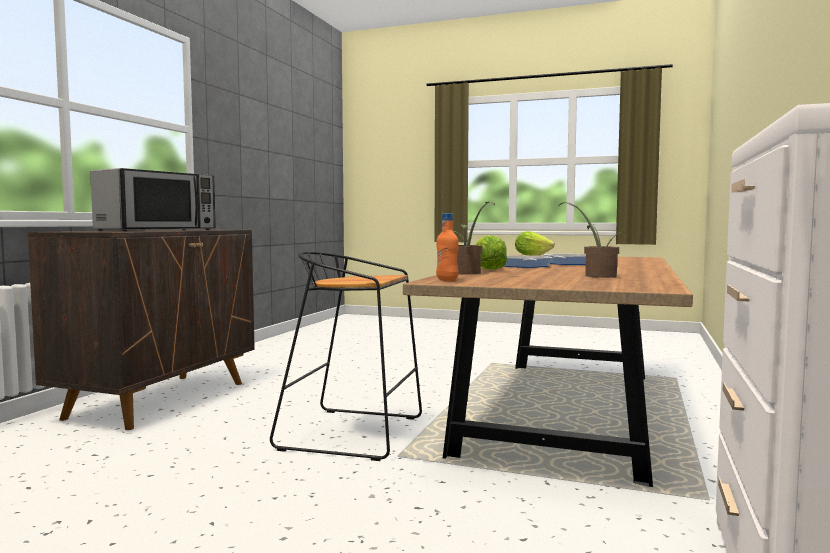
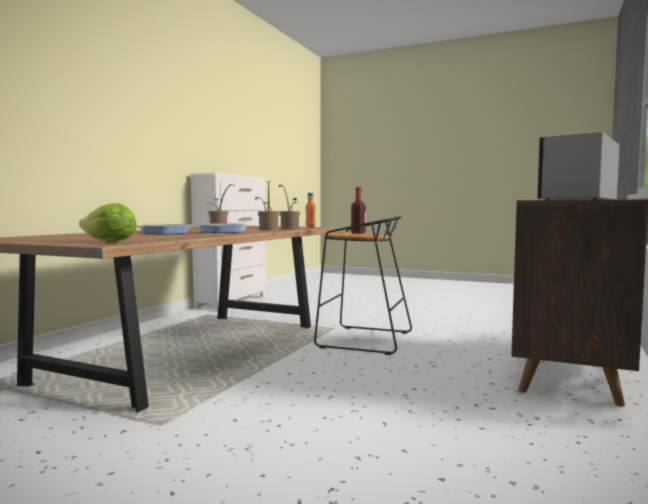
camera: 175 degrees left, 0 degrees up
lettuce [476,235,507,270] -> potted plant [255,181,279,231]
none -> bottle [351,187,366,234]

